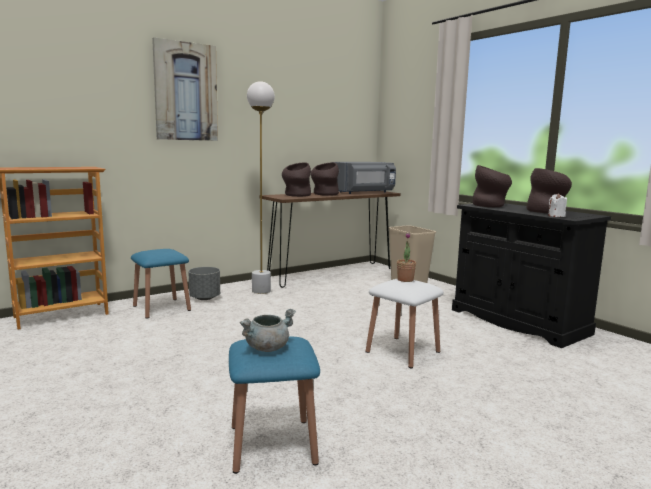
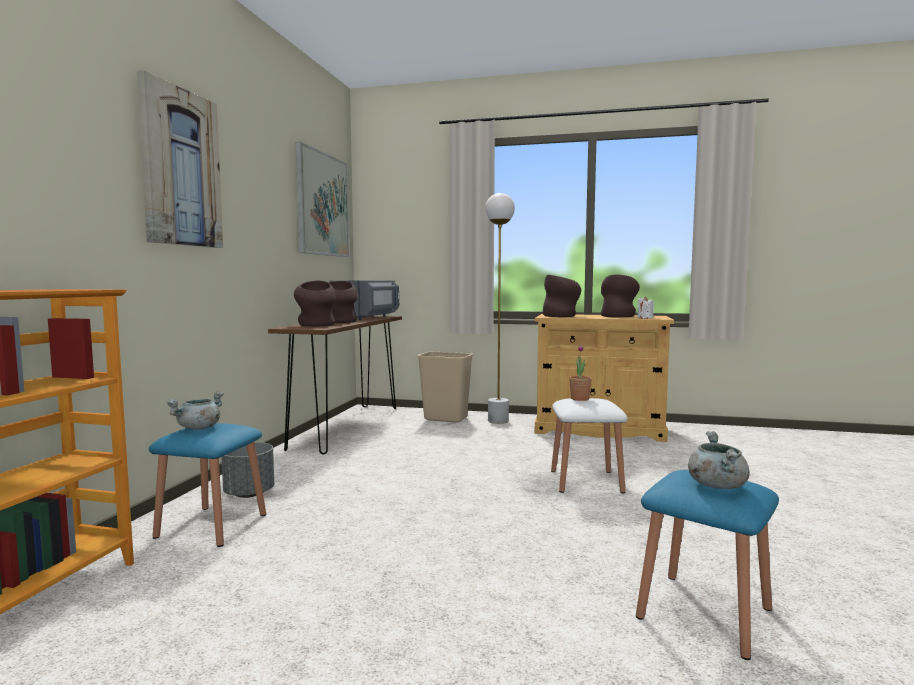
camera: 40 degrees left, 5 degrees down
white floor lamp [247,81,275,294] -> white floor lamp moved to [485,193,515,424]
black cabinet [452,203,611,348] -> beige cabinet [535,314,674,442]
none -> grey cooking pot [166,391,224,430]
none -> picture [296,142,349,257]

